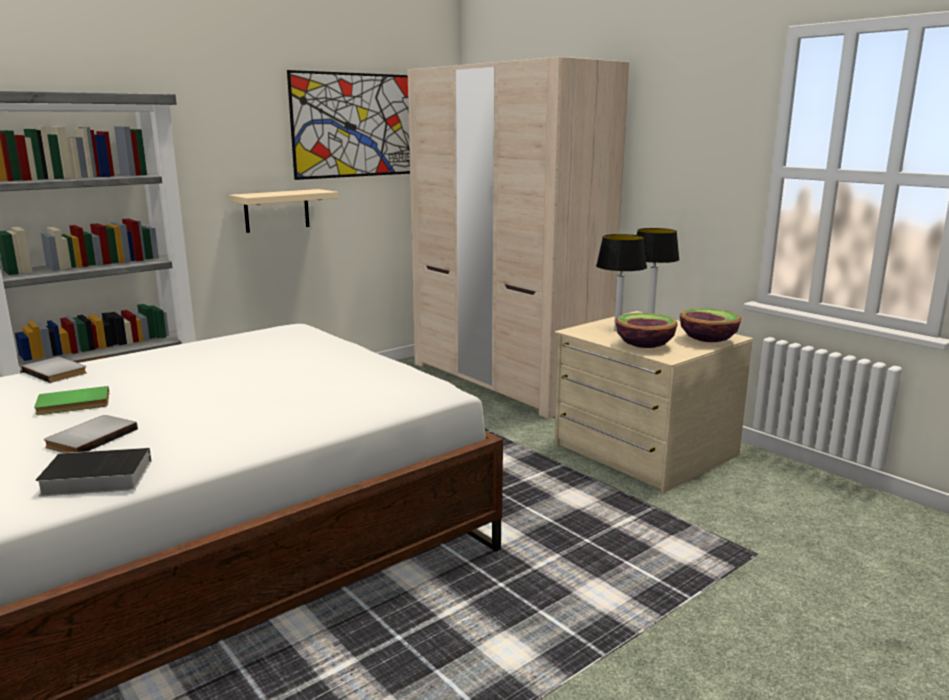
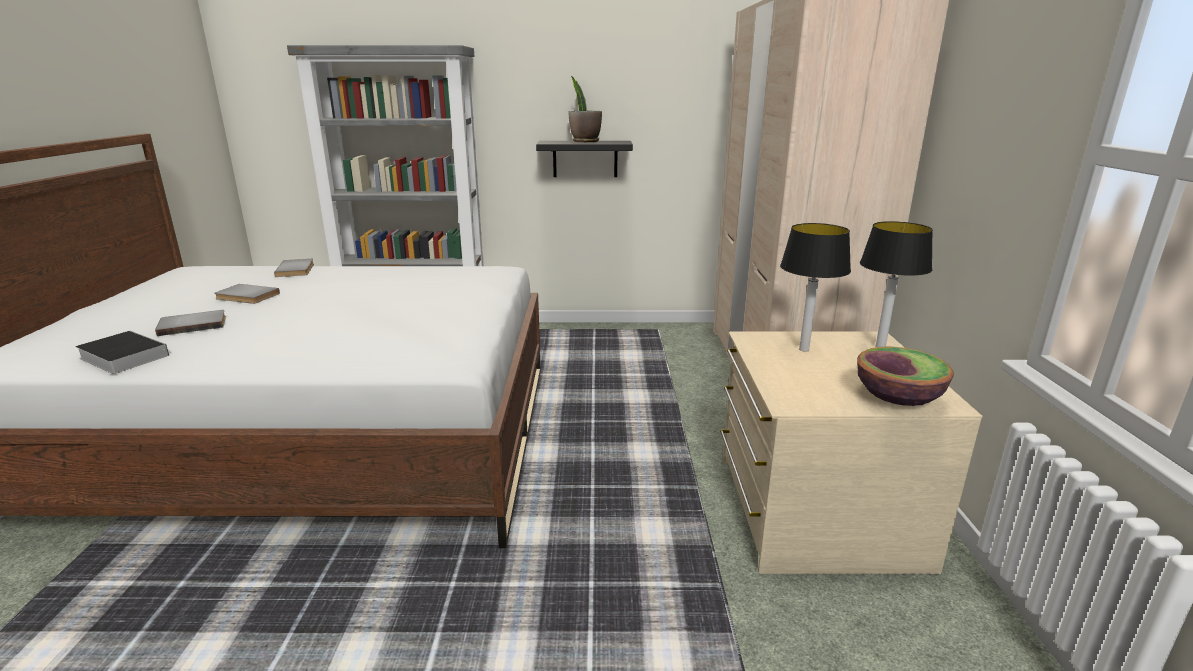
camera: 40 degrees right, 5 degrees up
green book [34,386,109,415] -> grey book [214,284,280,304]
beige shelf [229,189,338,233] -> black shelf [536,141,633,177]
picture [287,70,410,180] -> none
bowl [616,313,678,348] -> none
none -> potted plant [568,76,602,142]

